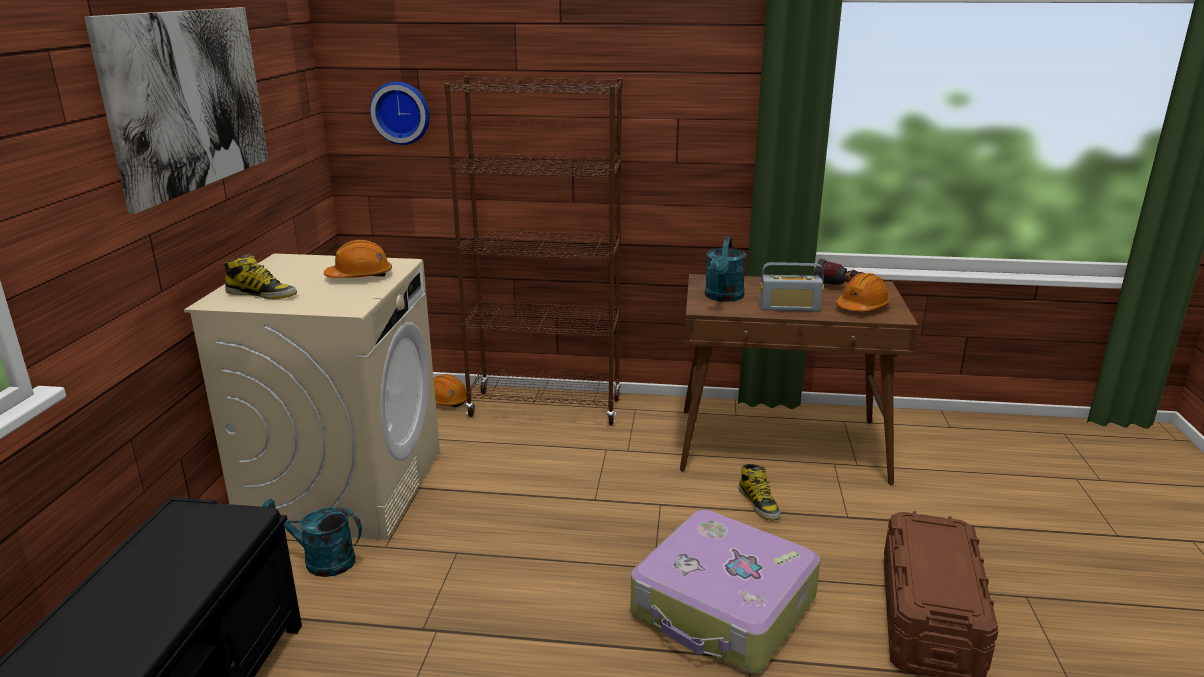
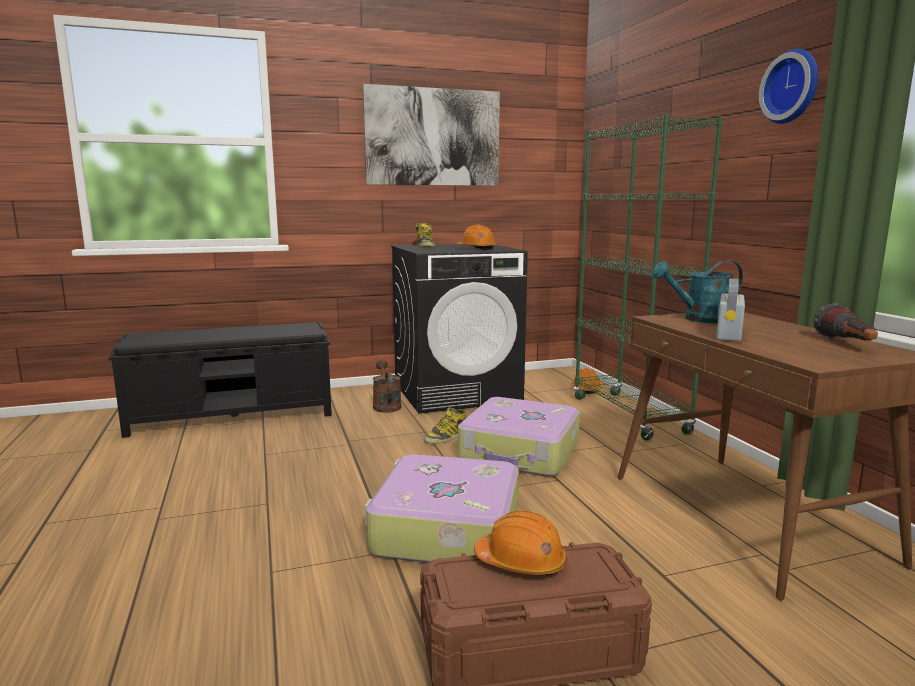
camera: 65 degrees right, 10 degrees down
beige washing machine [184,253,440,540] -> black washing machine [391,244,528,414]
turquoise watering can [262,499,362,577] -> brown watering can [373,360,402,413]
wall clock [370,81,430,145] -> wall clock moved to [759,49,818,124]
brown bookcase [444,76,623,425] -> green bookcase [574,115,723,440]
boot [738,464,781,520] -> boot moved to [424,408,466,444]
radio [760,262,824,312] -> radio turned 45 degrees clockwise [716,279,745,342]
orange hard hat [836,273,890,312] -> orange hard hat moved to [474,510,567,576]
none -> suitcase [458,397,580,477]

